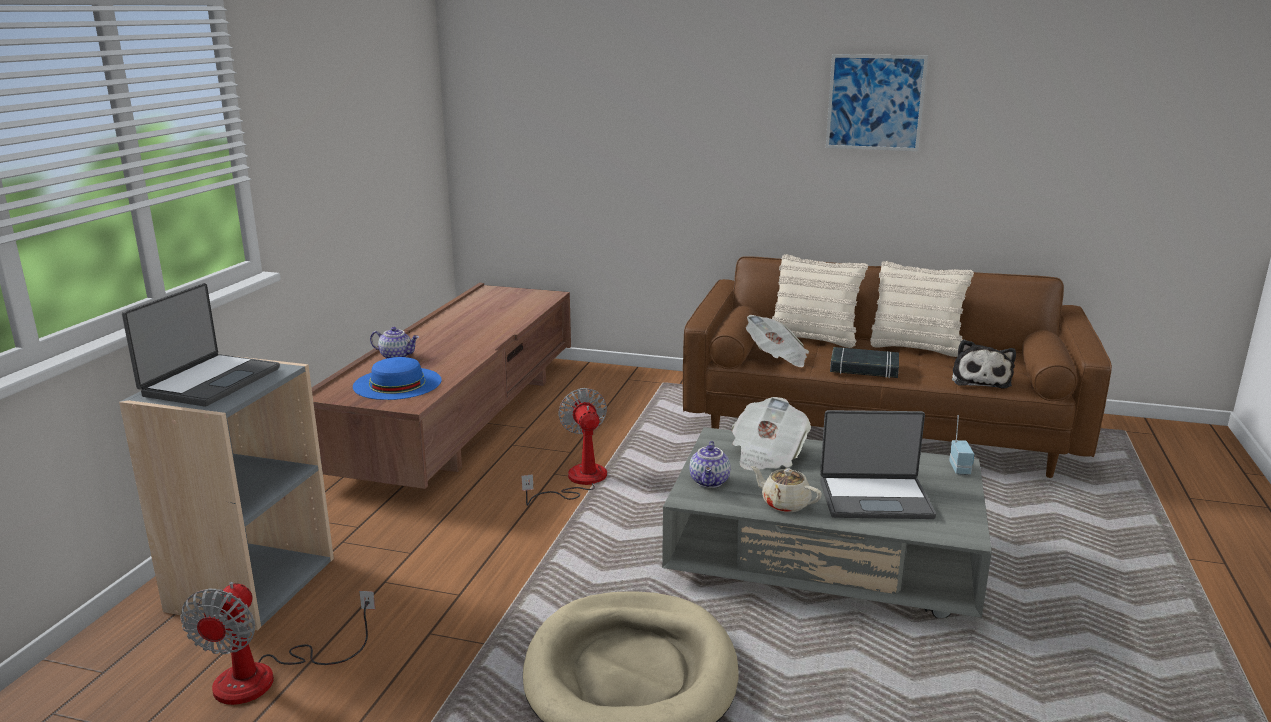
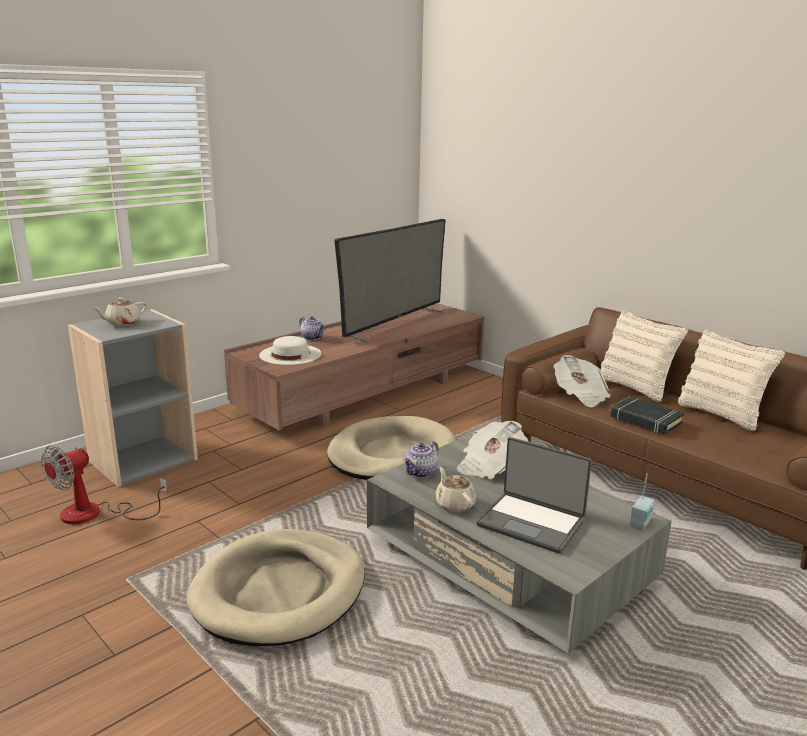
camera: 30 degrees right, 0 degrees up
laptop [122,283,280,406] -> beige teapot [93,298,147,326]
blue hat [353,357,442,400] -> white hat [259,336,322,365]
fan [522,388,607,506] -> beige dog bed [327,416,456,480]
picture [826,54,928,151] -> none
plush toy [952,340,1016,389] -> none
none -> television [334,219,446,343]

